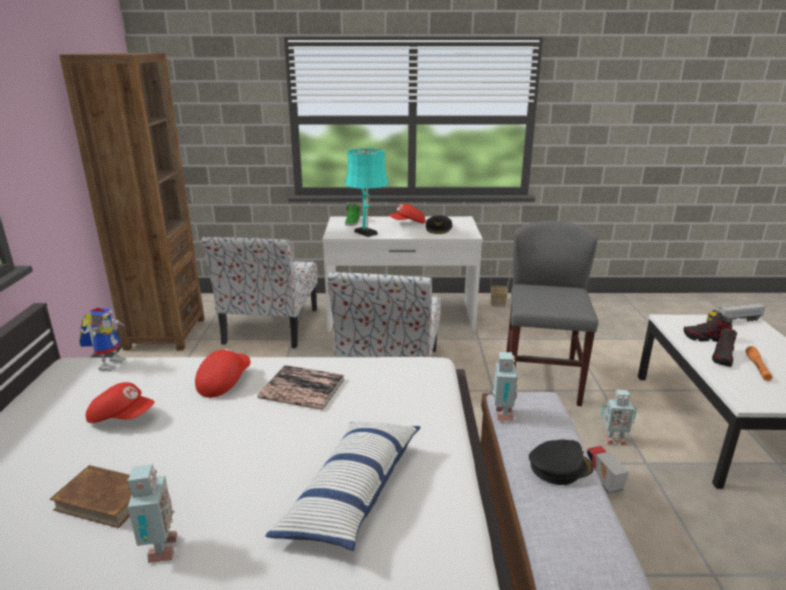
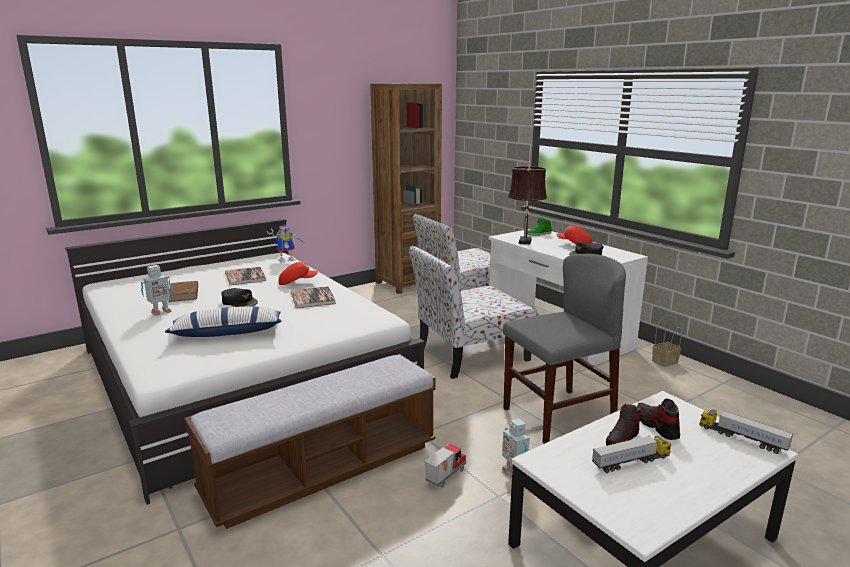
camera: 55 degrees right, 5 degrees down
red cap [86,382,154,423] -> book [225,267,267,285]
turquoise table lamp [345,147,388,237] -> brown table lamp [508,164,547,244]
toy robot [490,352,518,422] -> none
black cap [529,440,594,485] -> black cap moved to [222,288,258,307]
shoe [712,328,737,367] -> shoe turned 45 degrees counterclockwise [606,404,640,446]
orange flashlight [745,346,773,381] -> toy truck [592,435,671,473]

